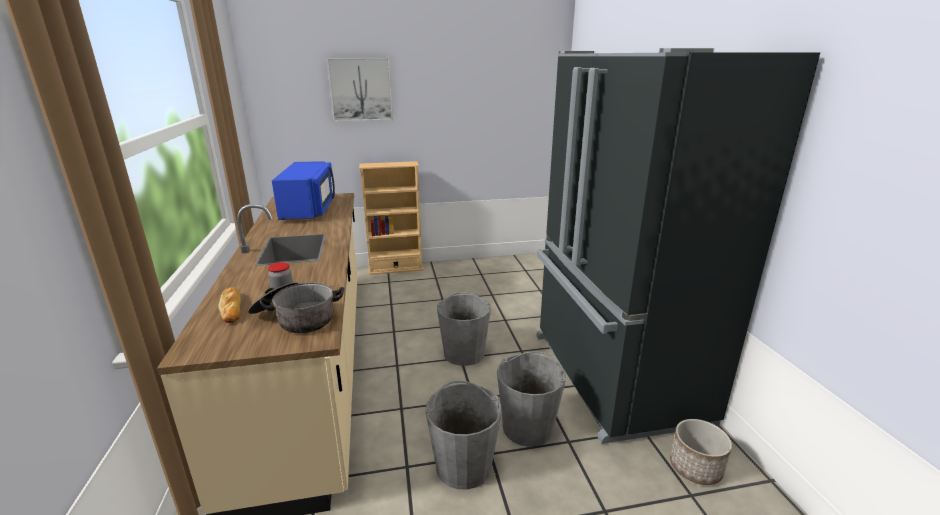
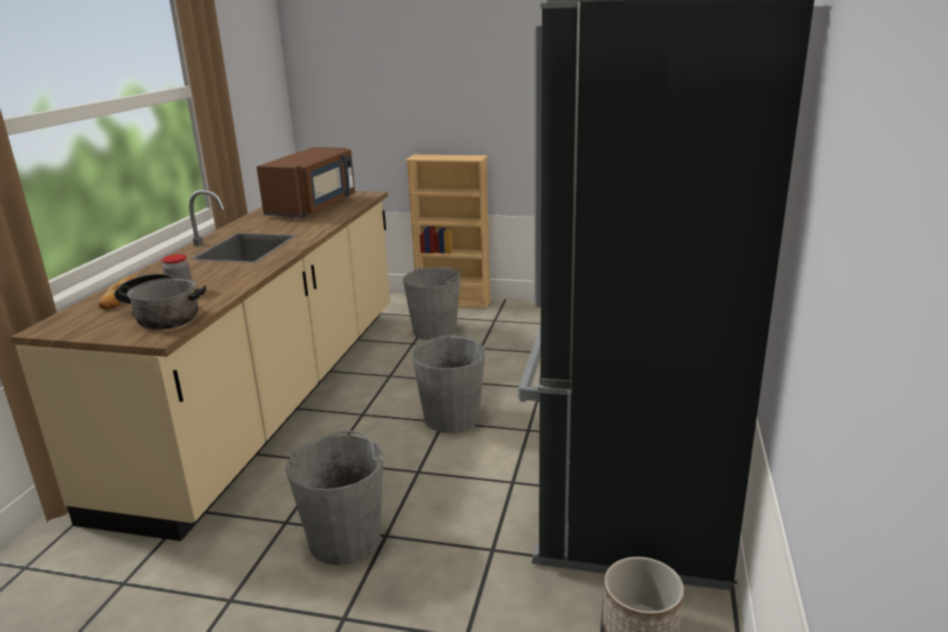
camera: 25 degrees right, 0 degrees up
blue microwave [272,161,335,220] -> brown microwave [257,147,355,217]
picture [327,58,393,122] -> none
grey bucket [497,351,566,447] -> grey bucket moved to [403,267,461,340]

